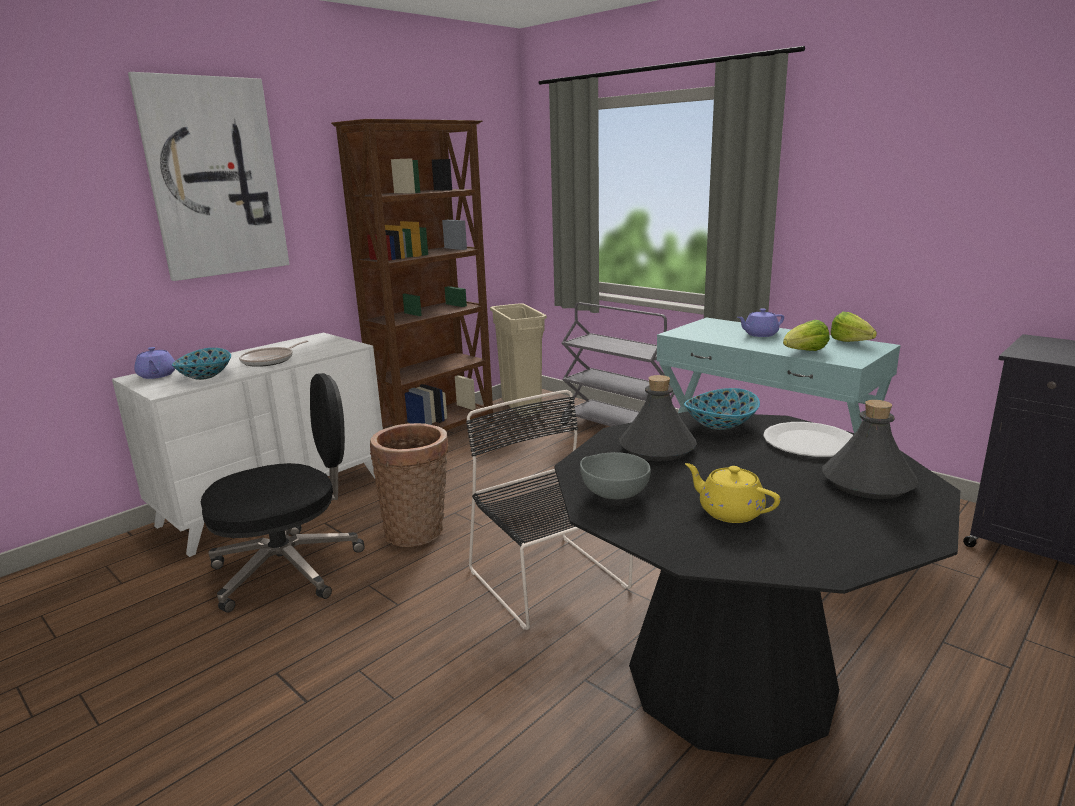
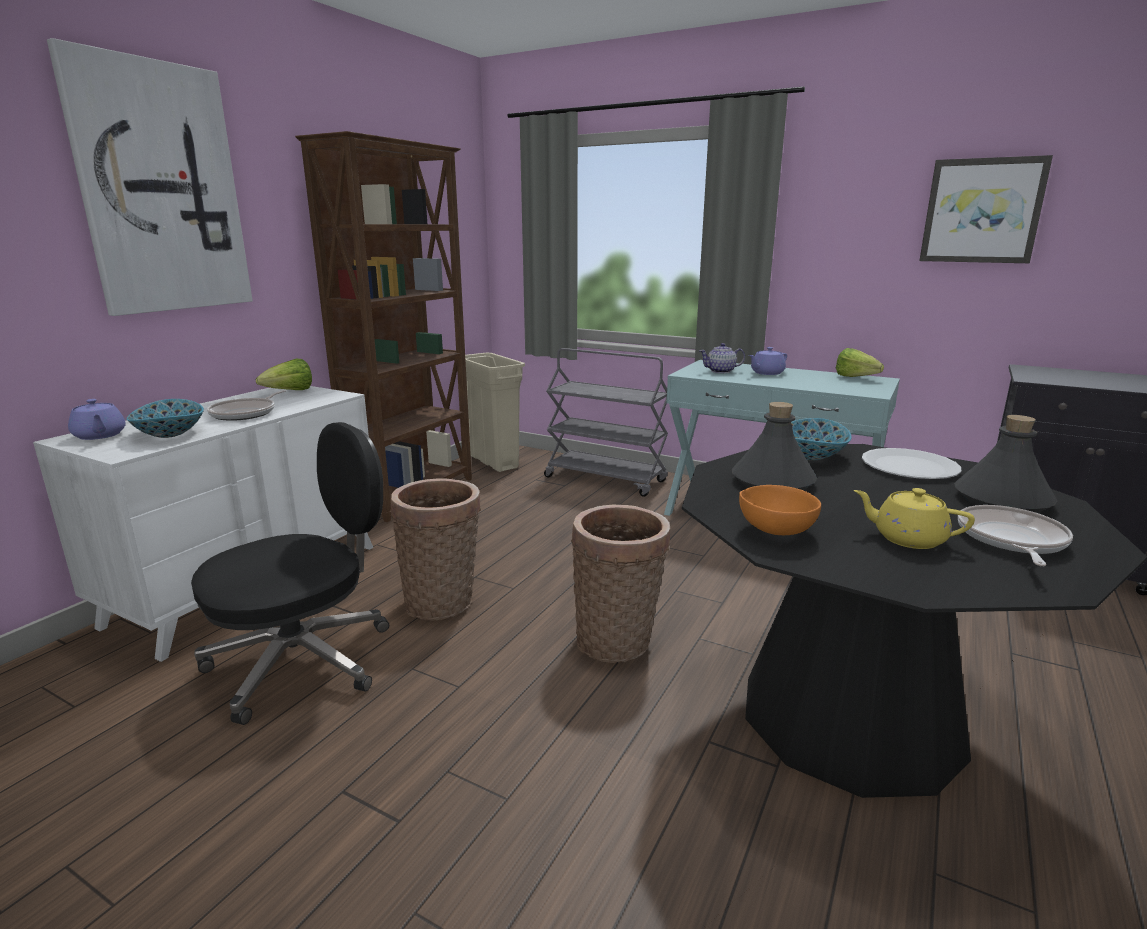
camera: 15 degrees left, 0 degrees up
black chair [466,390,633,630] -> basket [571,505,670,663]
grey bowl [580,452,651,499] -> orange bowl [739,485,821,535]
lettuce [783,320,830,351] -> lettuce moved to [256,359,312,390]
none -> teapot [700,343,745,373]
none -> picture [919,155,1053,263]
none -> frying pan [958,505,1073,566]

